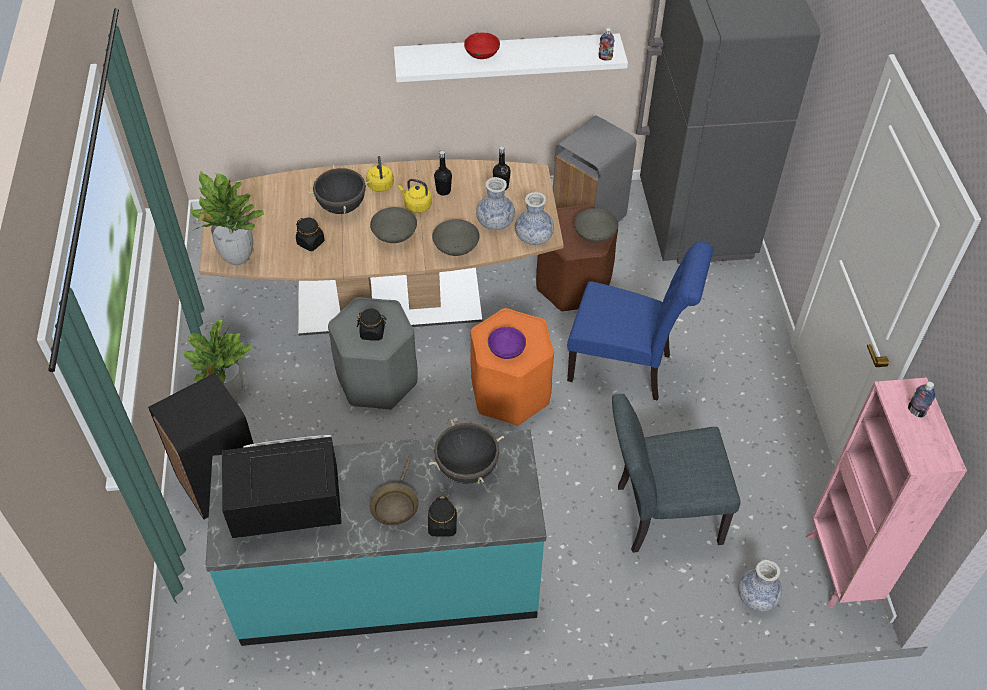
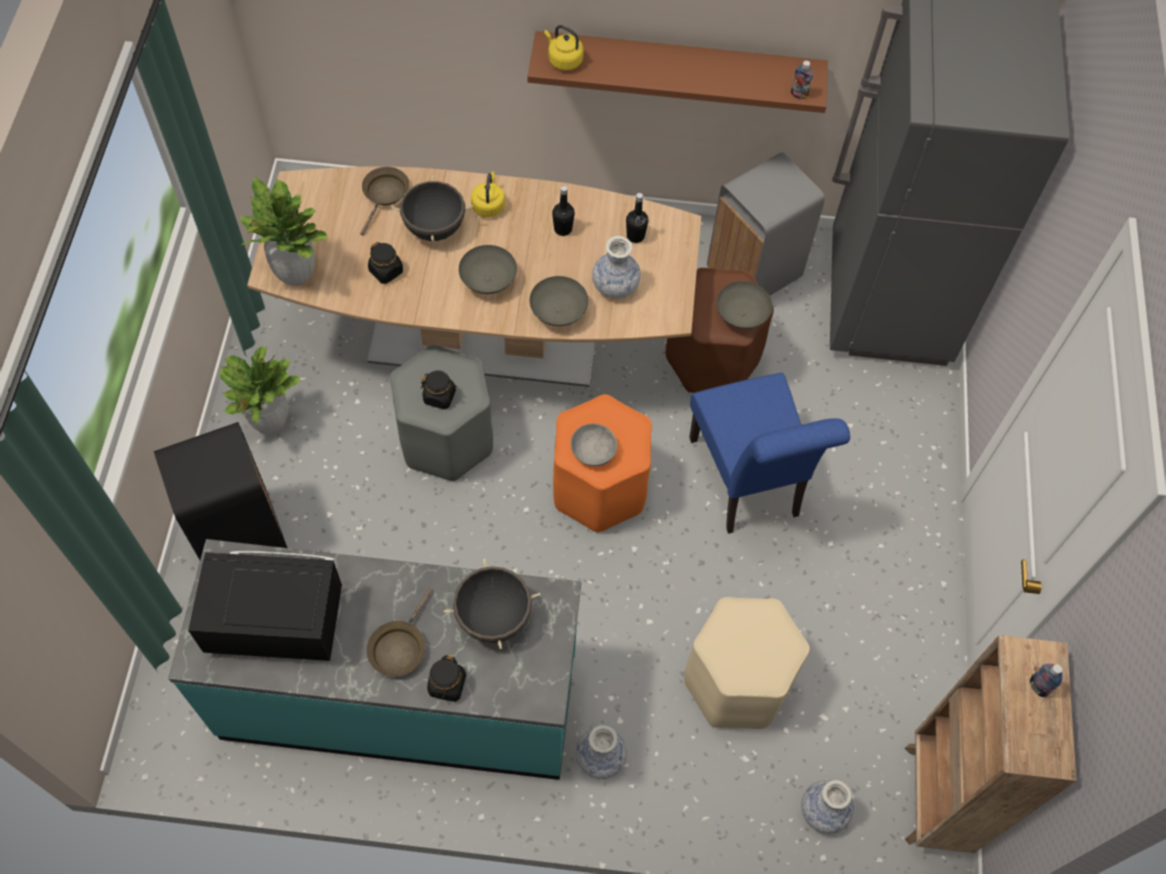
camera: 10 degrees right, 10 degrees up
white shelf [394,33,628,82] -> brown shelf [528,31,828,113]
yellow kettle [398,179,432,213] -> yellow kettle moved to [544,25,584,71]
red bowl [464,32,500,59] -> none
purple bowl [488,327,526,359] -> grey bowl [571,424,617,466]
vase [515,192,554,245] -> vase moved to [576,725,627,779]
blue chair [567,242,713,401] -> blue chair turned 45 degrees clockwise [689,373,850,534]
grey chair [612,394,740,553] -> beige stool [684,597,810,729]
pink bookcase [806,377,967,608] -> brown bookcase [905,635,1076,853]
none -> brown frying pan [360,167,409,236]

